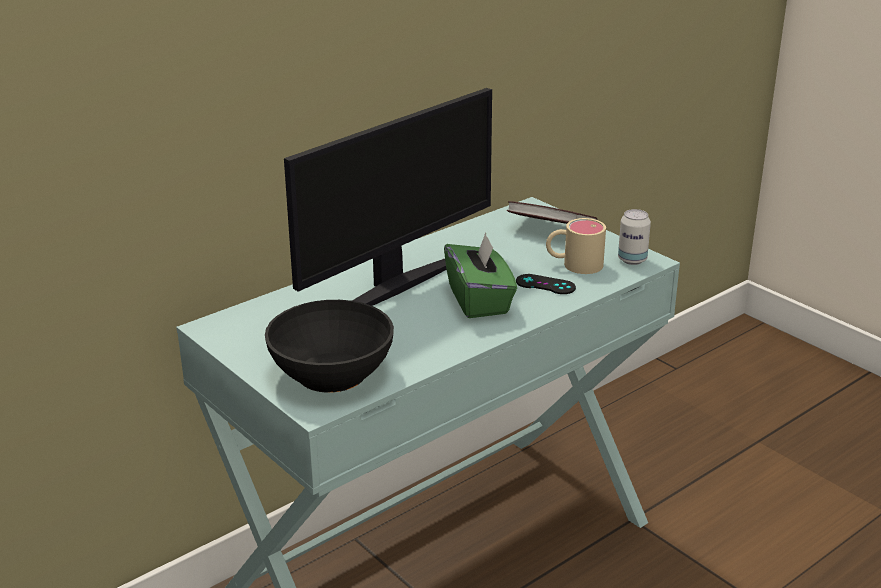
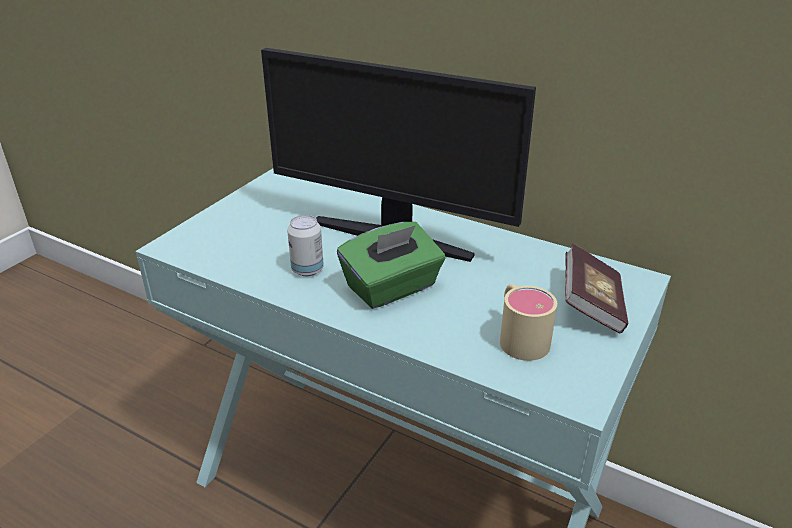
camera: 70 degrees right, 5 degrees up
black bowl [265,300,394,393] -> none
black game controller [516,274,576,294] -> none
can [618,209,651,265] -> can moved to [287,215,324,276]

